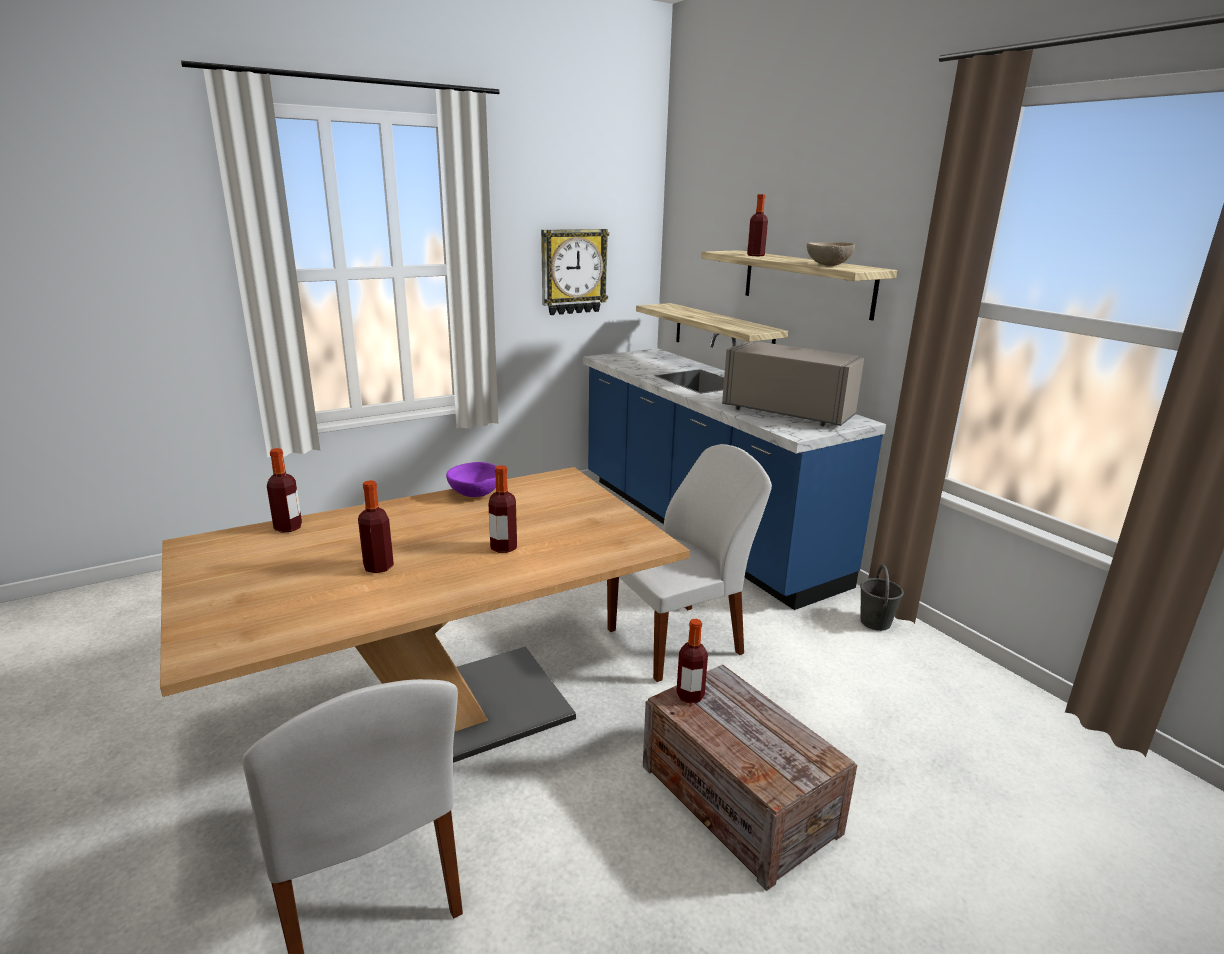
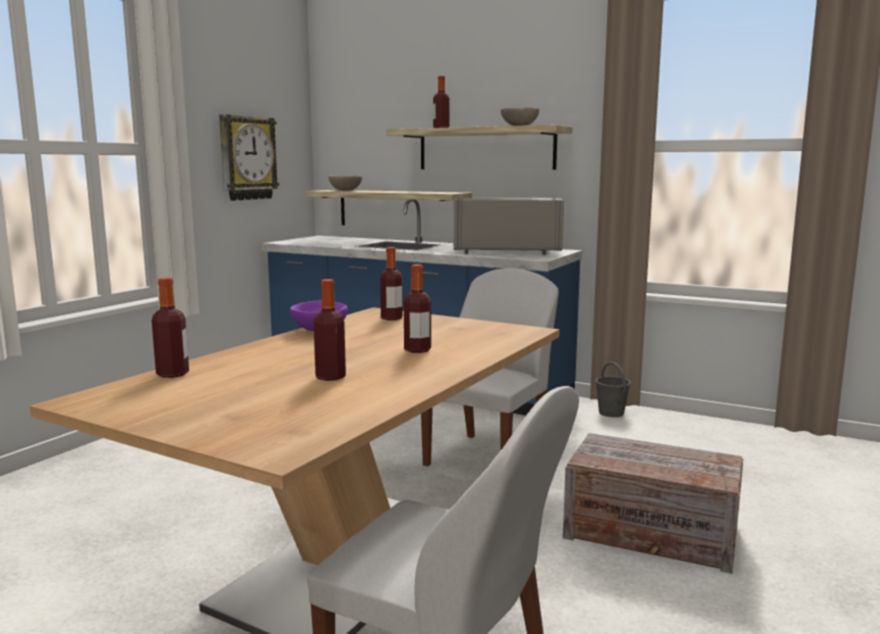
camera: 30 degrees left, 10 degrees down
bottle [676,619,708,704] -> bottle moved to [380,247,403,320]
none -> beige bowl [329,175,362,191]

